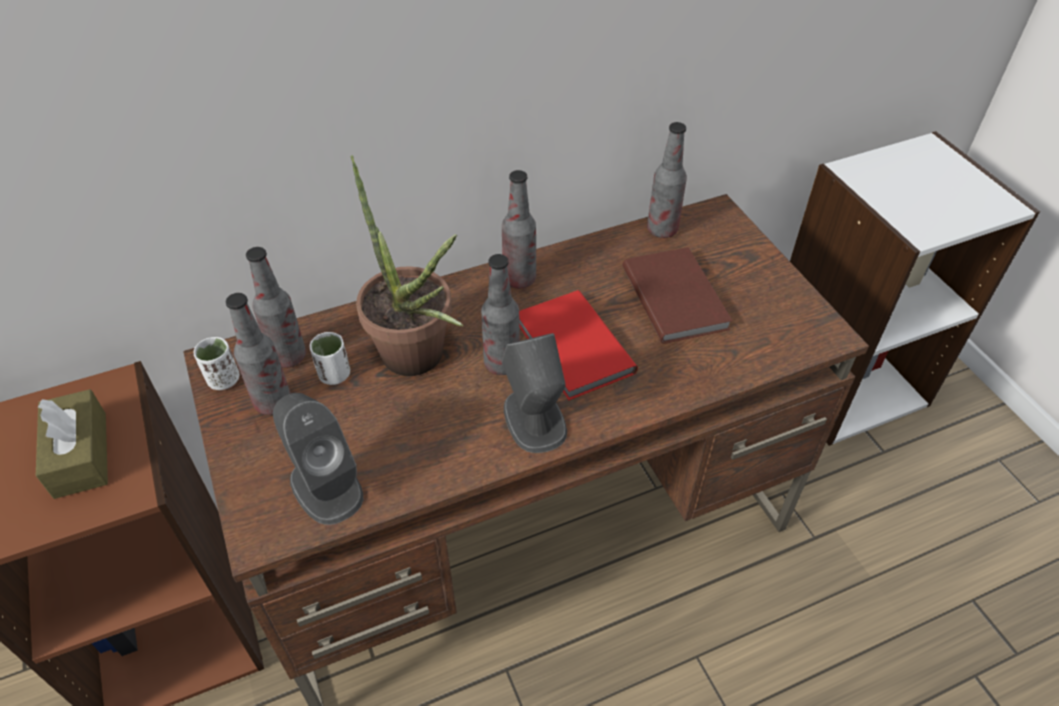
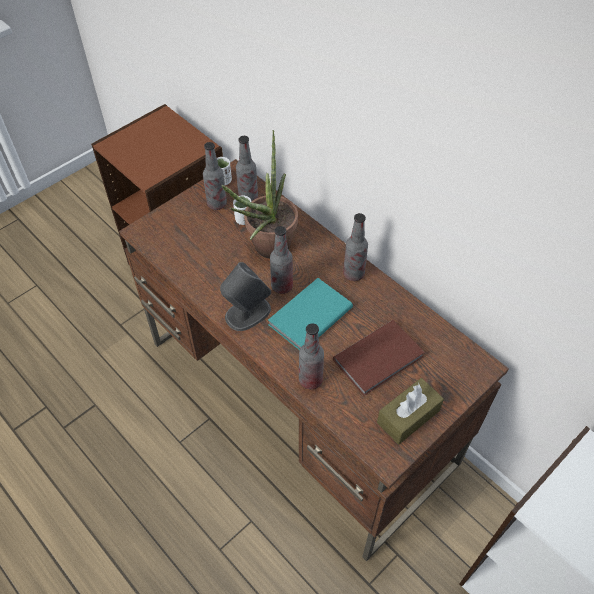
camera: 70 degrees right, 5 degrees up
brown tissue box [36,389,108,499] -> brown tissue box moved to [377,378,444,444]
grey speaker [273,393,363,525] -> none
red book [519,290,638,401] -> turquoise book [268,278,353,350]
bottle [647,122,687,238] -> bottle moved to [299,323,324,389]

